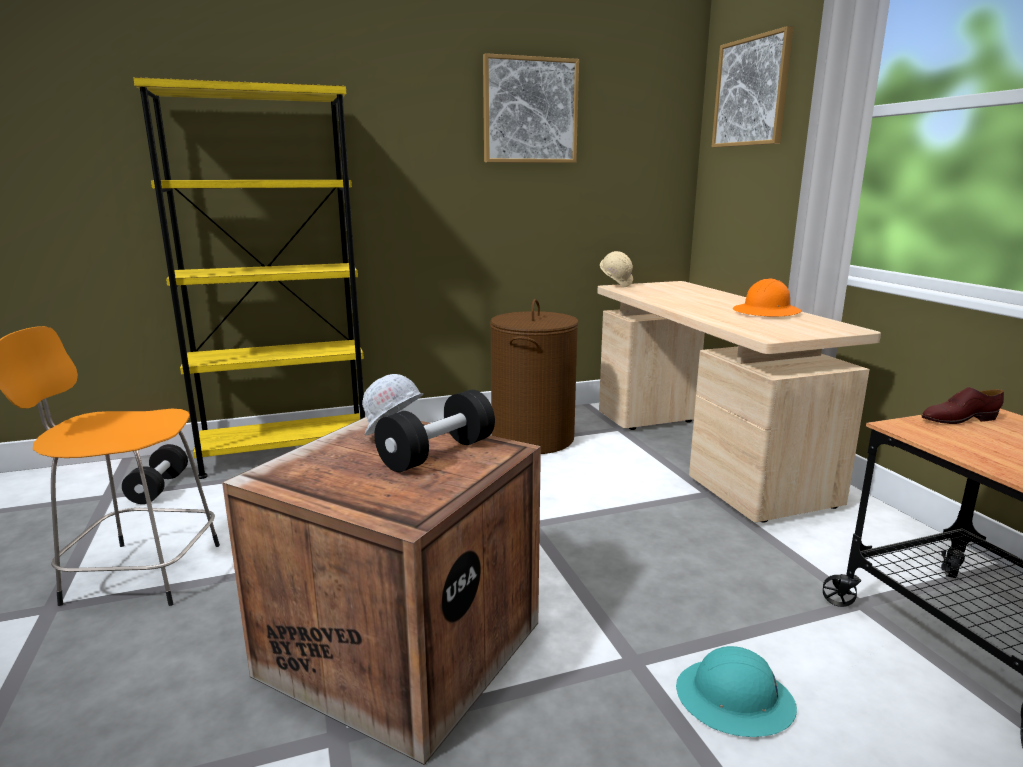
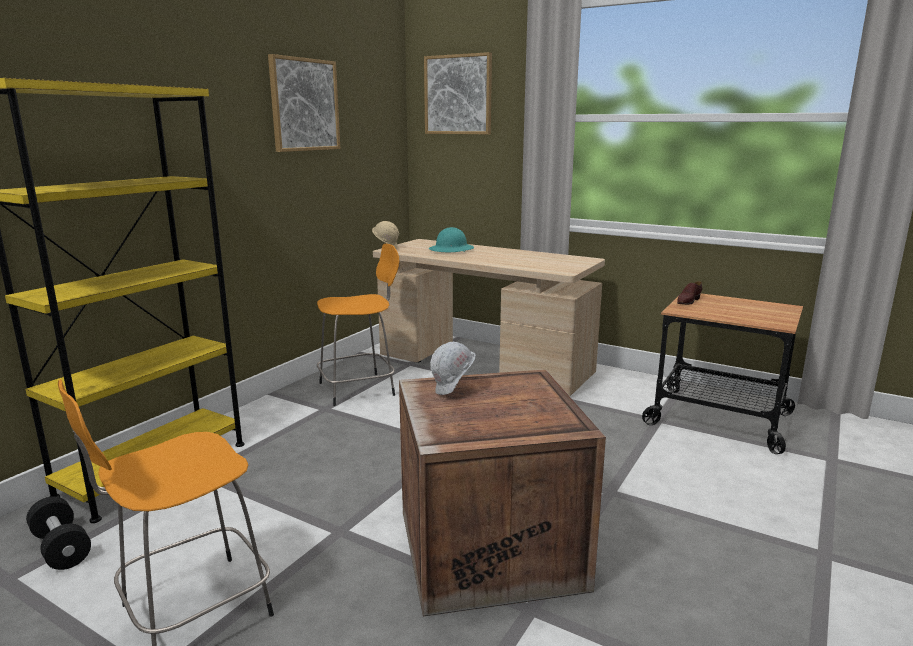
camera: 40 degrees left, 0 degrees up
black dumbbell [374,390,495,472] -> none
brown laundry basket [490,299,579,454] -> orange stool [317,244,399,406]
turquoise hard hat [676,646,797,737] -> turquoise hard hat moved to [429,227,474,252]
orange hard hat [733,278,802,317] -> none

